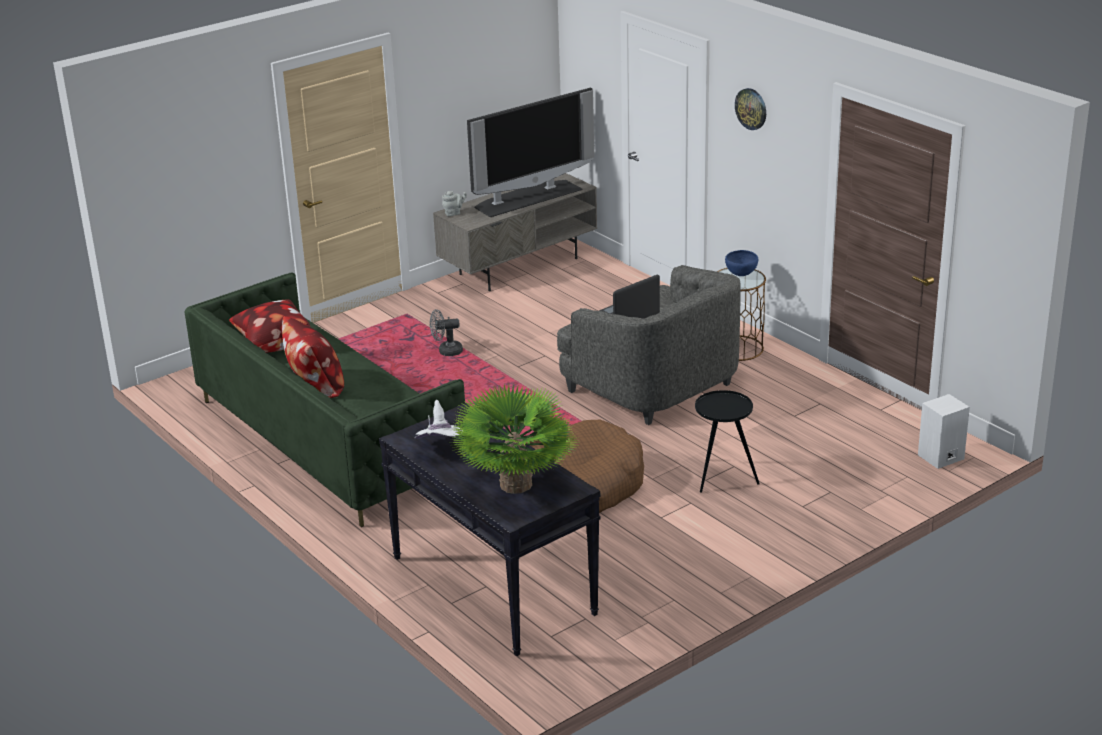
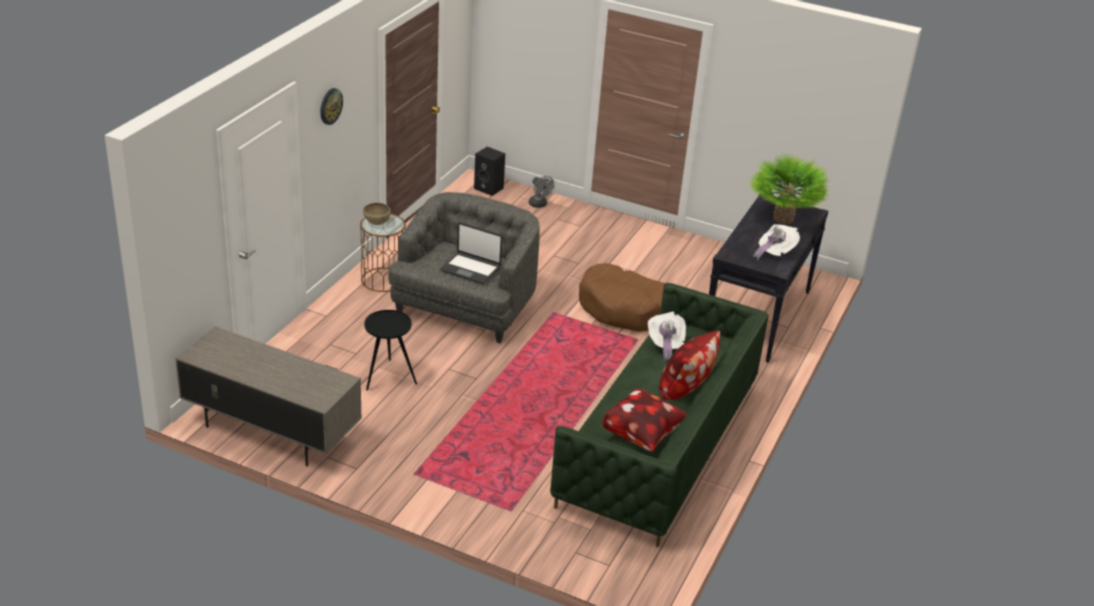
camera: 120 degrees left, 5 degrees up
grey fan [430,309,463,356] -> grey fan moved to [529,176,555,208]
grey teapot [442,191,467,216] -> none
television [467,88,594,217] -> none
black side table [695,390,760,493] -> black side table moved to [364,310,417,391]
blue bowl [725,250,758,276] -> brown bowl [363,202,391,225]
white speaker [918,394,970,469] -> black speaker [474,147,505,196]
none -> white hat [648,312,686,362]

